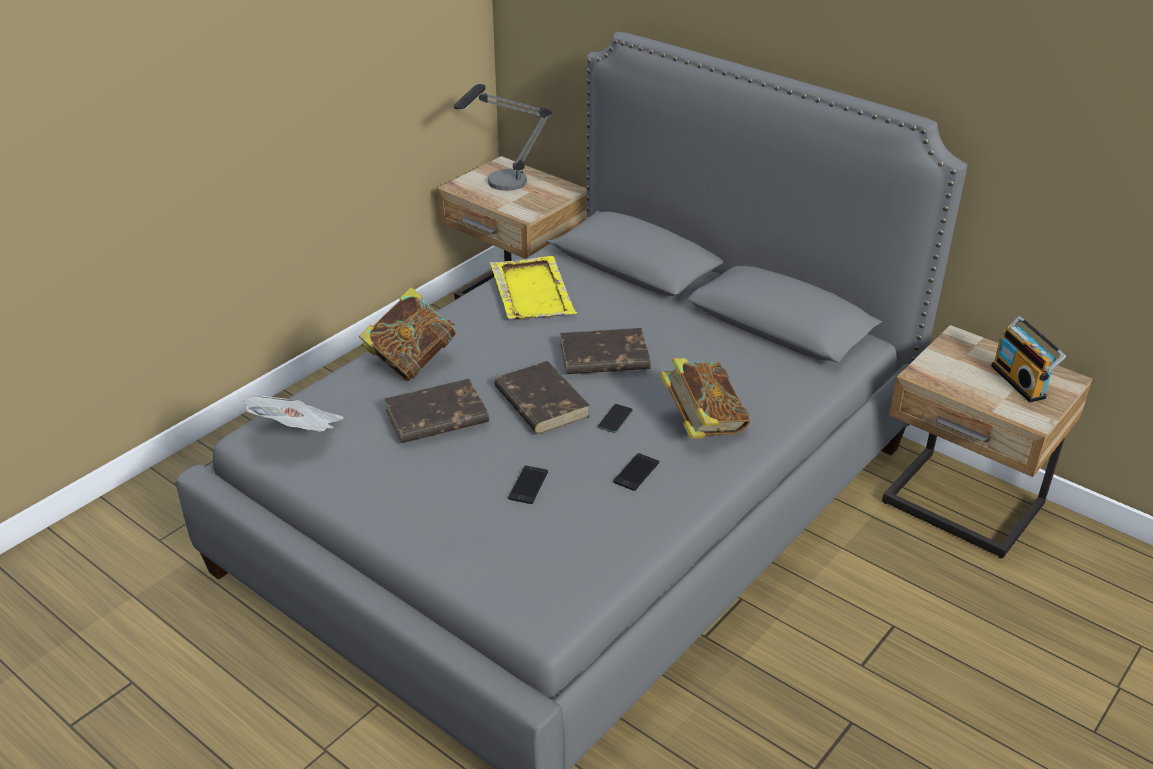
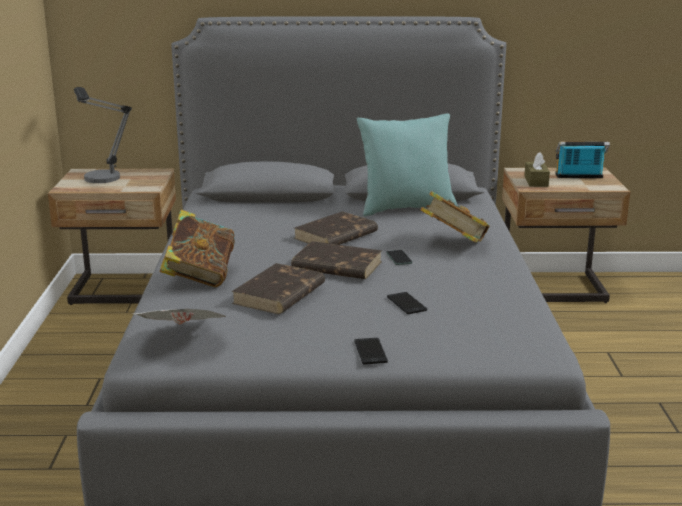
camera: 40 degrees left, 15 degrees down
yellow tray [490,256,577,320] -> none
phone [613,453,659,491] -> phone moved to [354,338,388,364]
radio [991,316,1066,402] -> radio turned 150 degrees clockwise [555,142,610,178]
none -> turquoise pillow [357,114,458,216]
none -> brown tissue box [524,152,550,187]

